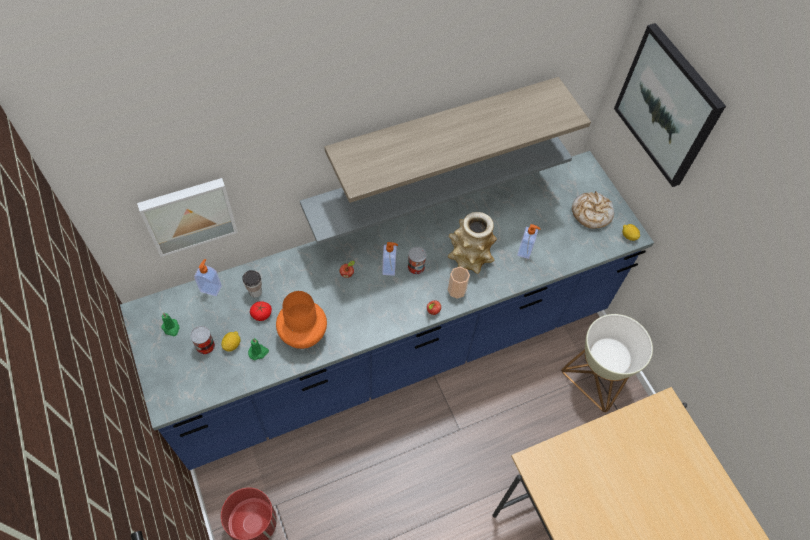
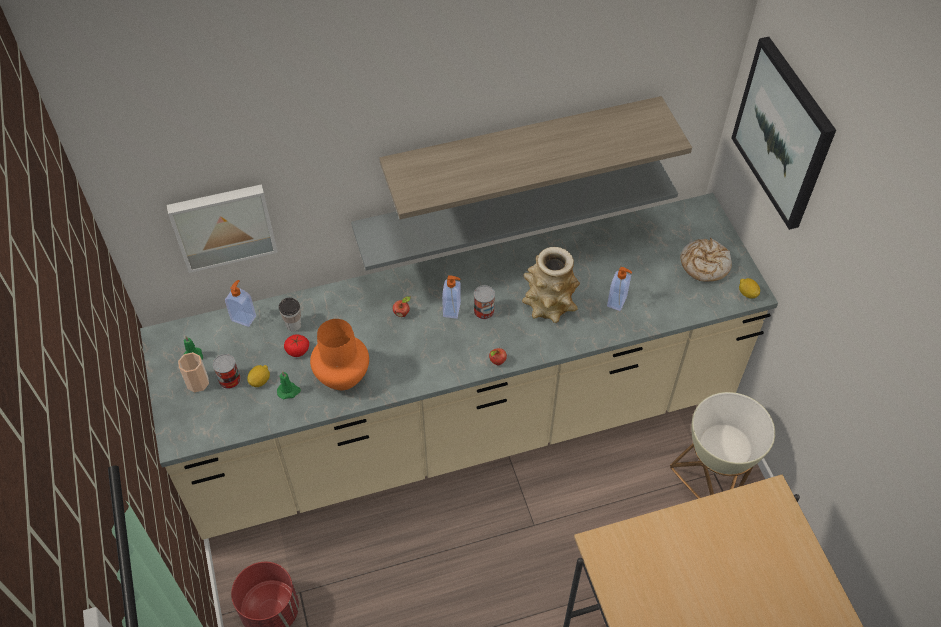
camera: 10 degrees right, 5 degrees down
blue counter [120,151,654,470] -> beige counter [140,193,778,540]
cup [448,267,470,299] -> cup moved to [178,352,209,392]

